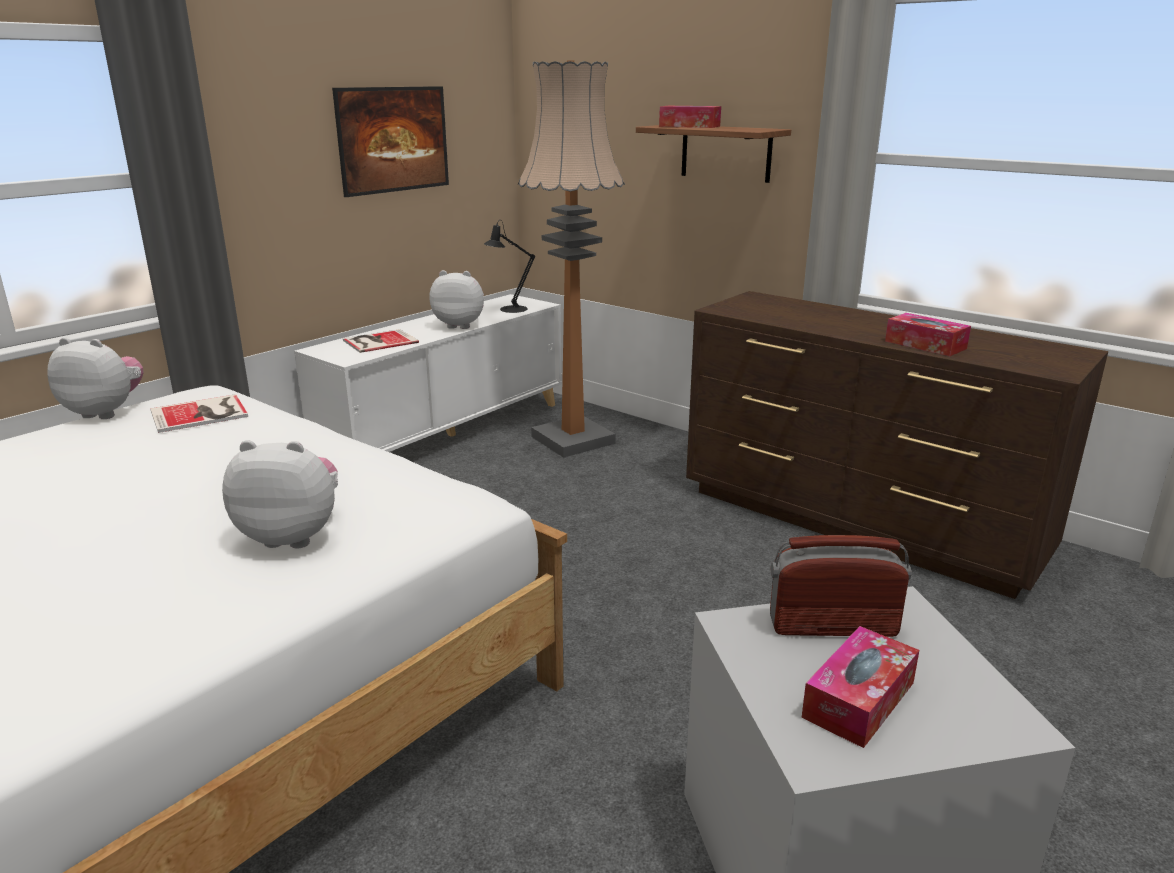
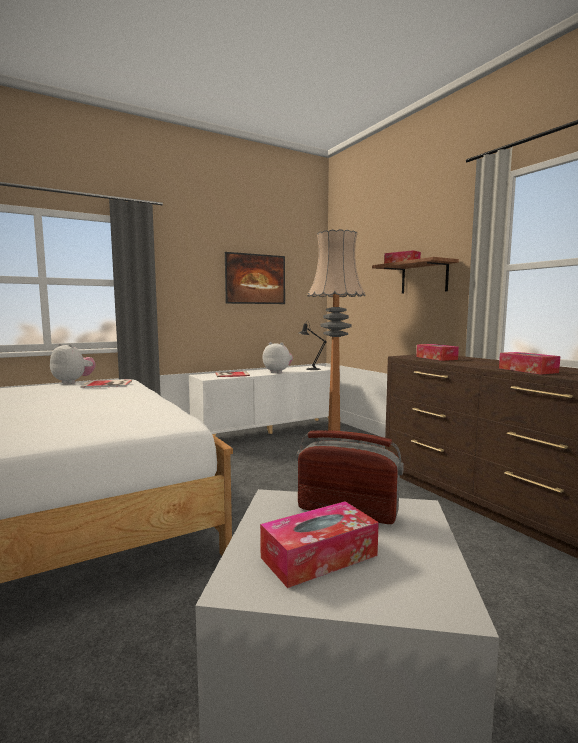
camera: 20 degrees right, 15 degrees down
plush toy [222,440,338,549] -> none
none -> tissue box [416,344,459,361]

